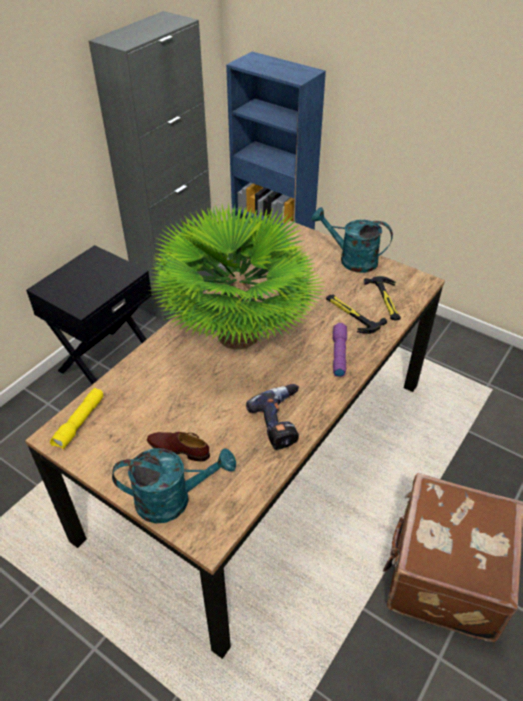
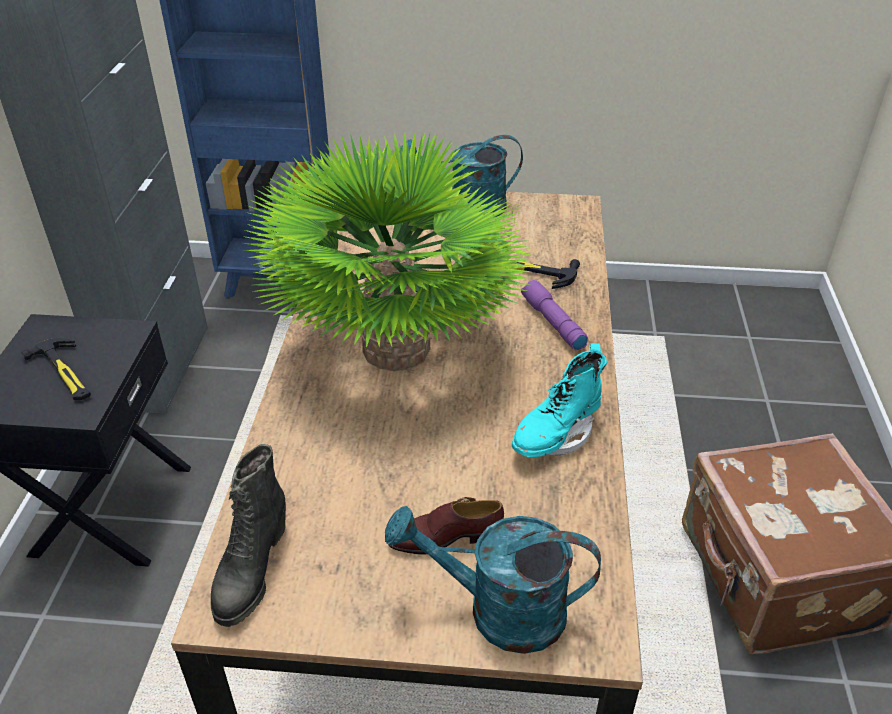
camera: 30 degrees left, 5 degrees down
yellow flashlight [50,388,103,450] -> black boot [211,444,286,627]
turquoise watering can [112,448,236,524] -> turquoise watering can turned 135 degrees counterclockwise [385,506,601,654]
power drill [246,384,299,450] -> turquoise boot [512,343,607,457]
hammer [364,276,401,320] -> hammer moved to [21,338,91,400]

